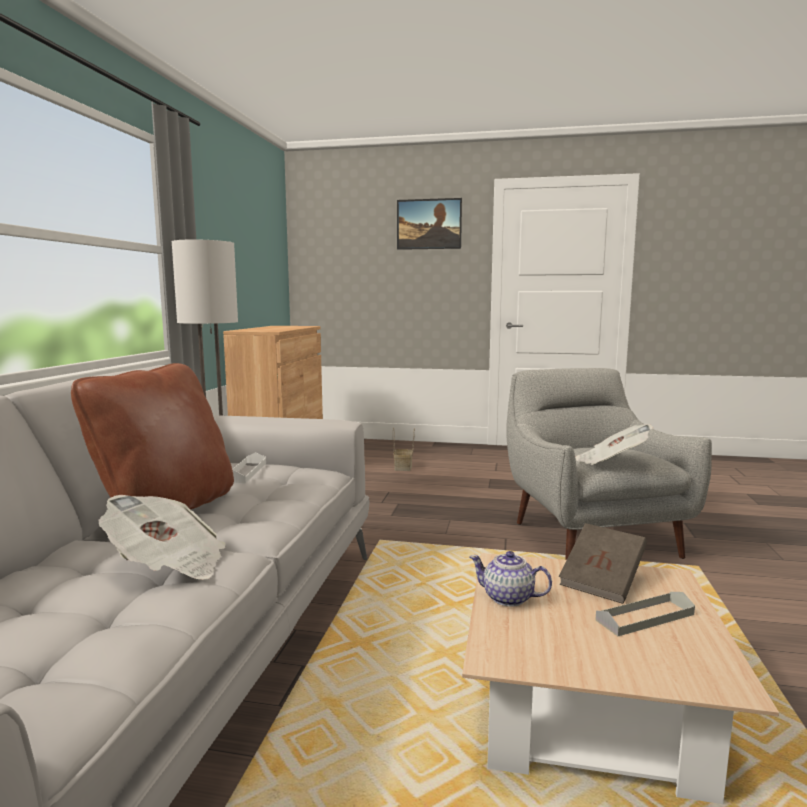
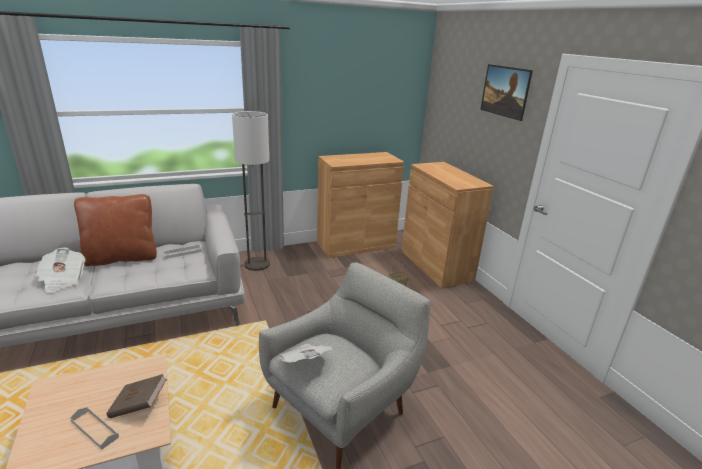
camera: 55 degrees right, 15 degrees up
teapot [469,551,552,607] -> none
none -> brown cabinet [402,162,494,288]

